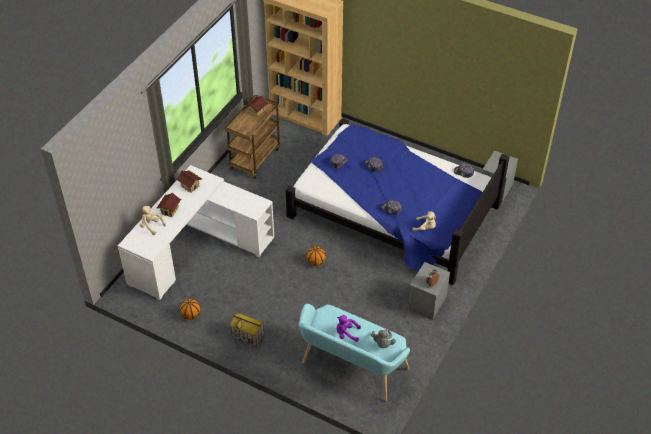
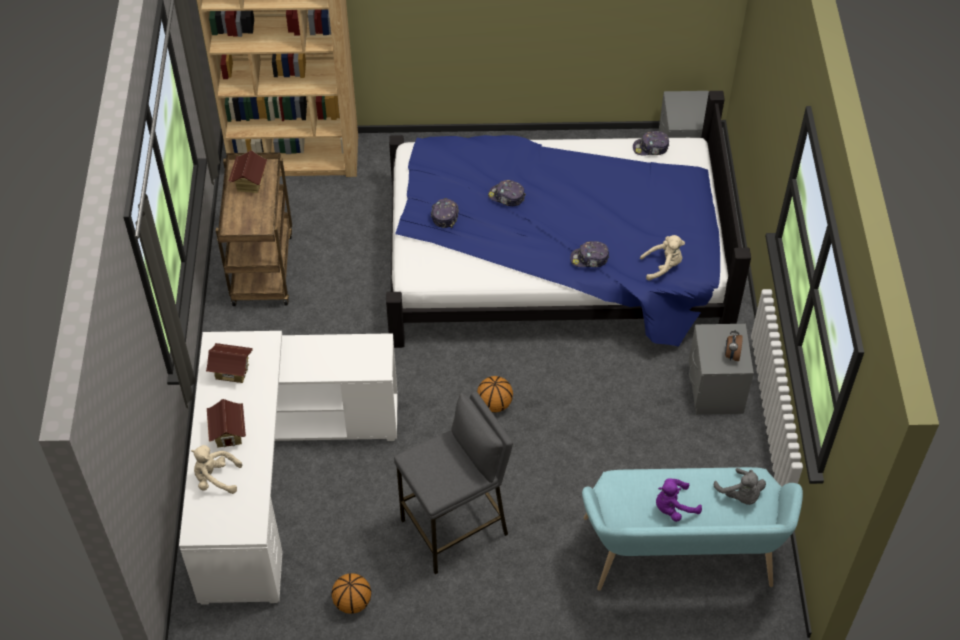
camera: 30 degrees left, 5 degrees up
toy house [230,313,264,346] -> none
none -> grey stool [394,391,513,574]

